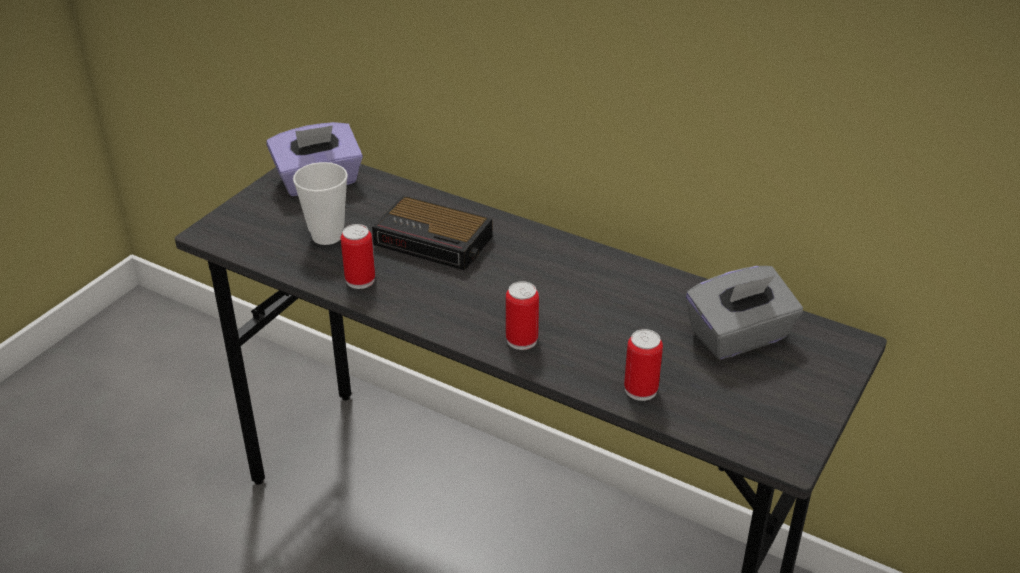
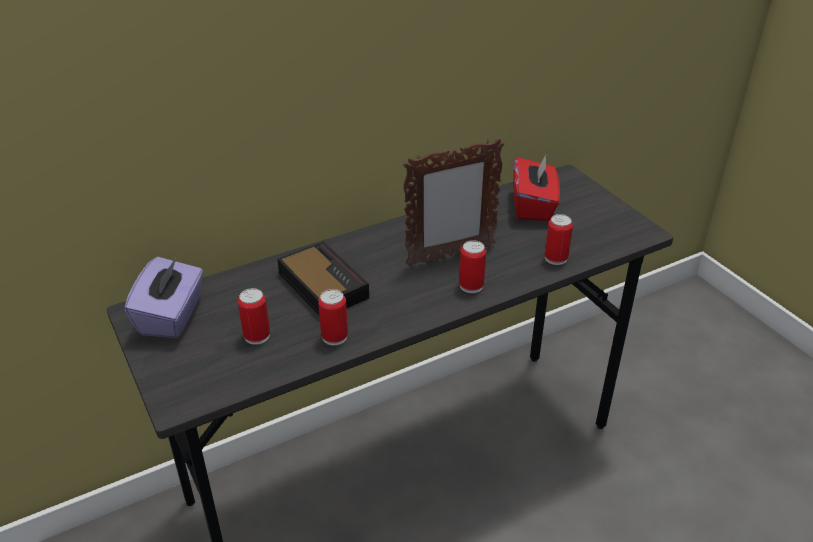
camera: 60 degrees left, 0 degrees up
cup [293,162,348,245] -> can [238,288,270,345]
alarm clock [372,196,493,270] -> alarm clock turned 90 degrees counterclockwise [277,241,369,315]
grey tissue box [686,266,803,359] -> red tissue box [513,153,560,221]
none -> picture frame [403,138,504,267]

